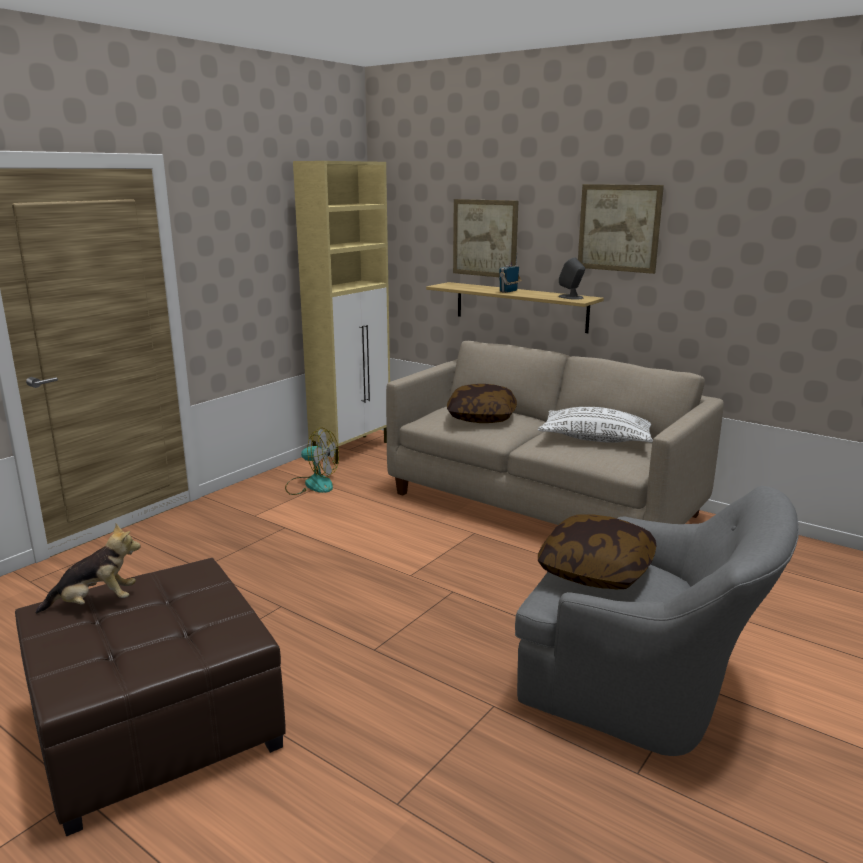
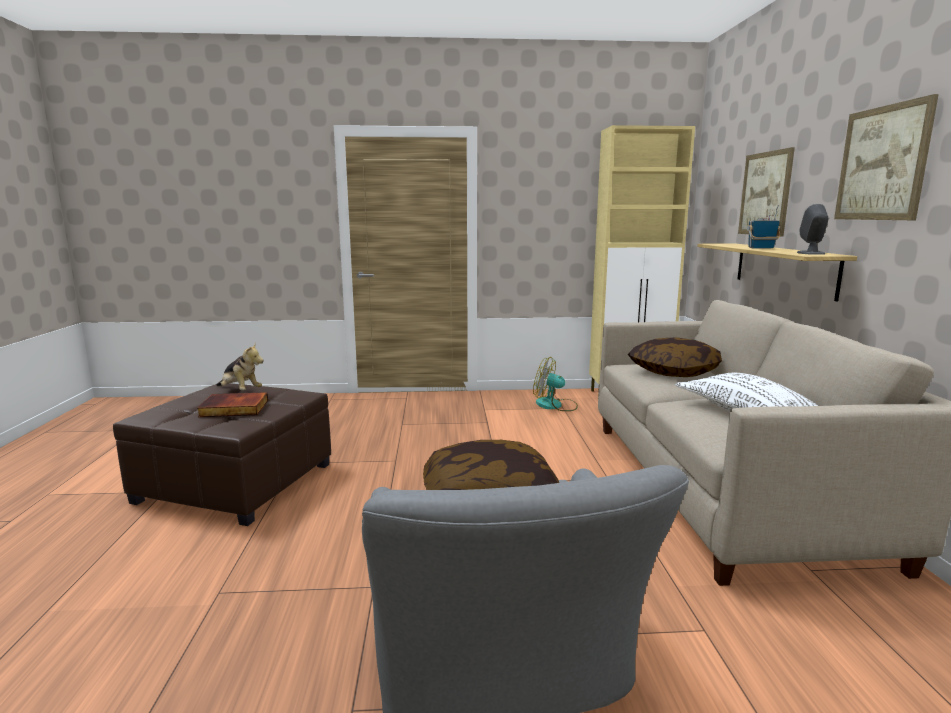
camera: 50 degrees right, 5 degrees down
fan [285,428,339,495] -> fan turned 135 degrees clockwise [533,357,578,411]
none -> book [197,392,268,417]

